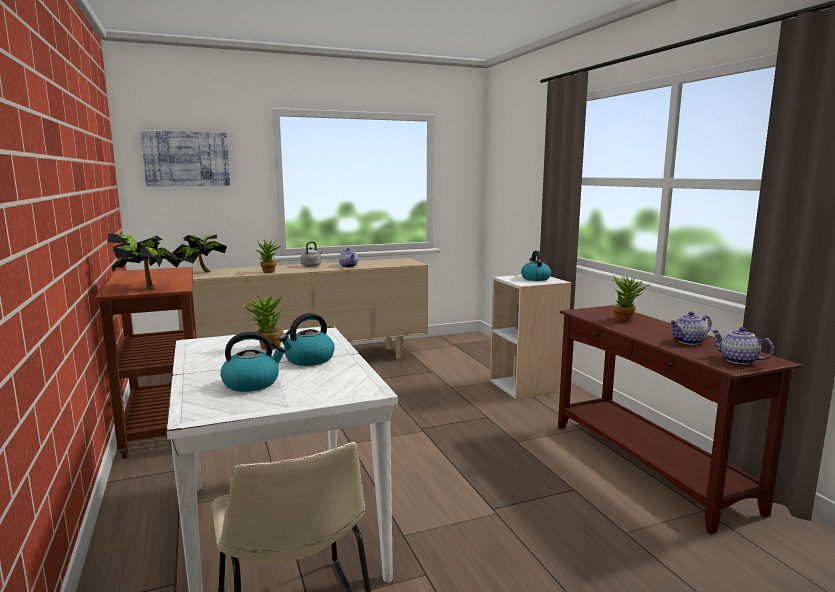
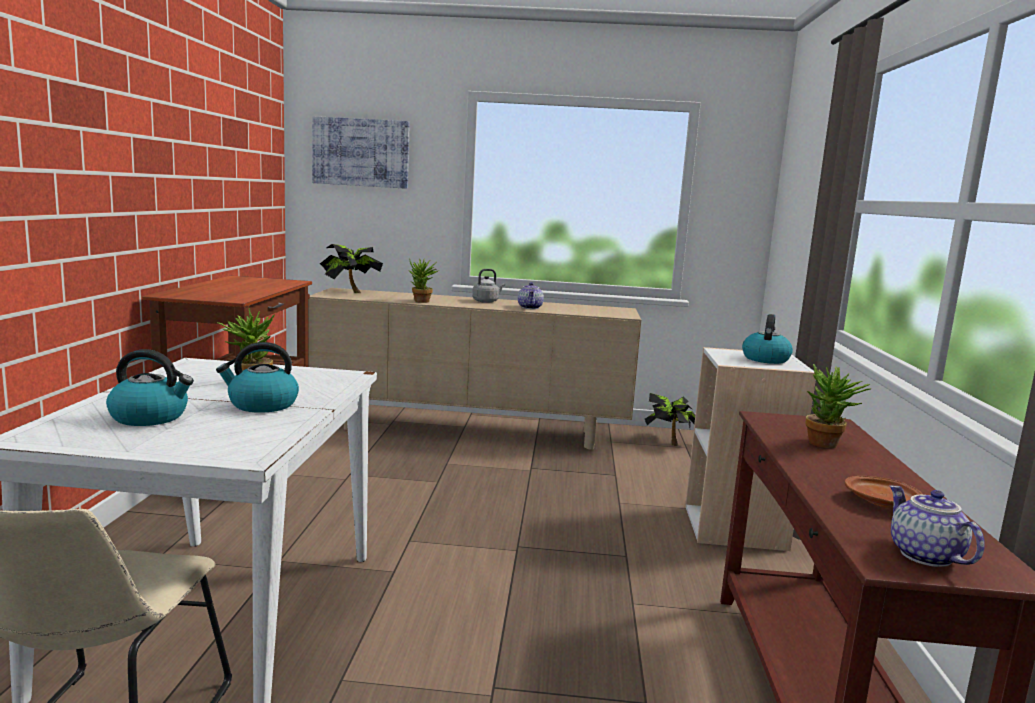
camera: 25 degrees right, 0 degrees up
potted plant [107,233,181,290] -> potted plant moved to [645,393,695,446]
teapot [670,311,712,345] -> brown plate [845,476,923,508]

